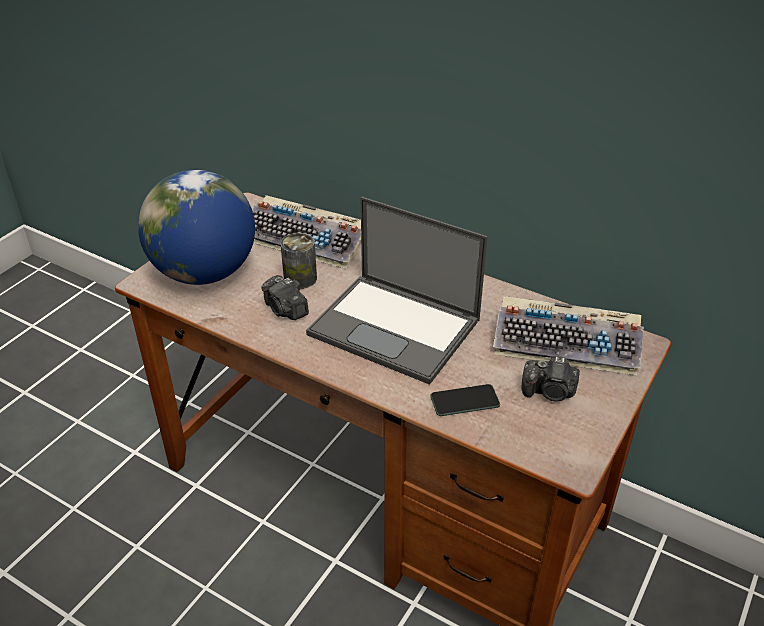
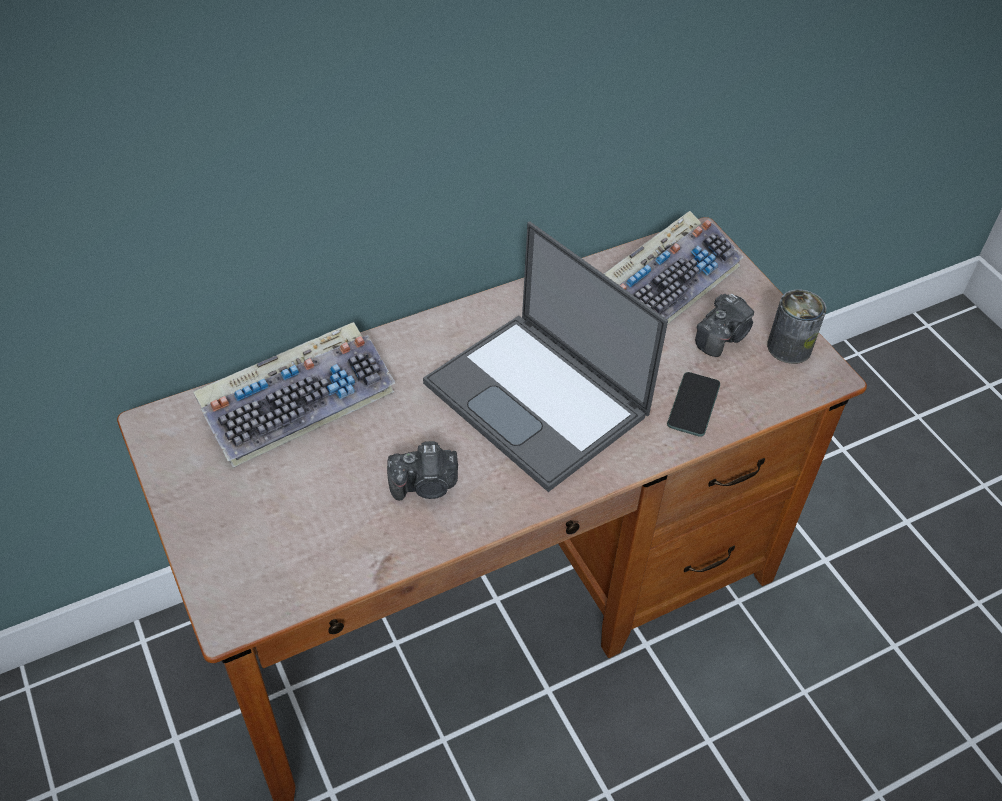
camera: 60 degrees left, 10 degrees up
globe [138,170,255,285] -> none
can [281,233,317,289] -> can moved to [767,289,826,364]
laptop [306,197,488,385] -> laptop turned 75 degrees clockwise [423,221,668,492]

